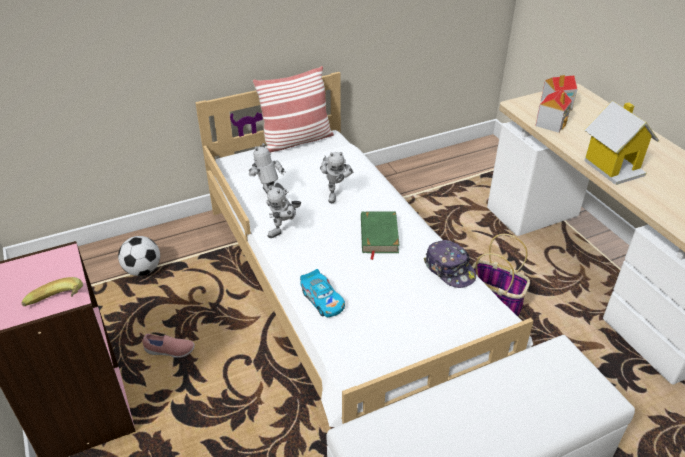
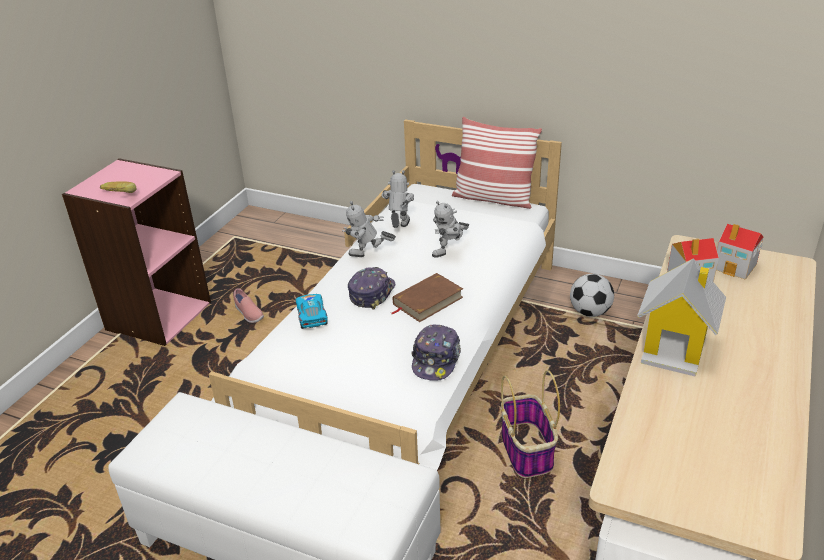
camera: 50 degrees right, 5 degrees down
football [118,236,160,276] -> football moved to [570,274,614,317]
toy car [300,269,345,317] -> toy car turned 150 degrees clockwise [296,294,328,329]
green book [361,211,400,260] -> brown book [392,273,463,322]
none -> cap [348,267,395,310]

